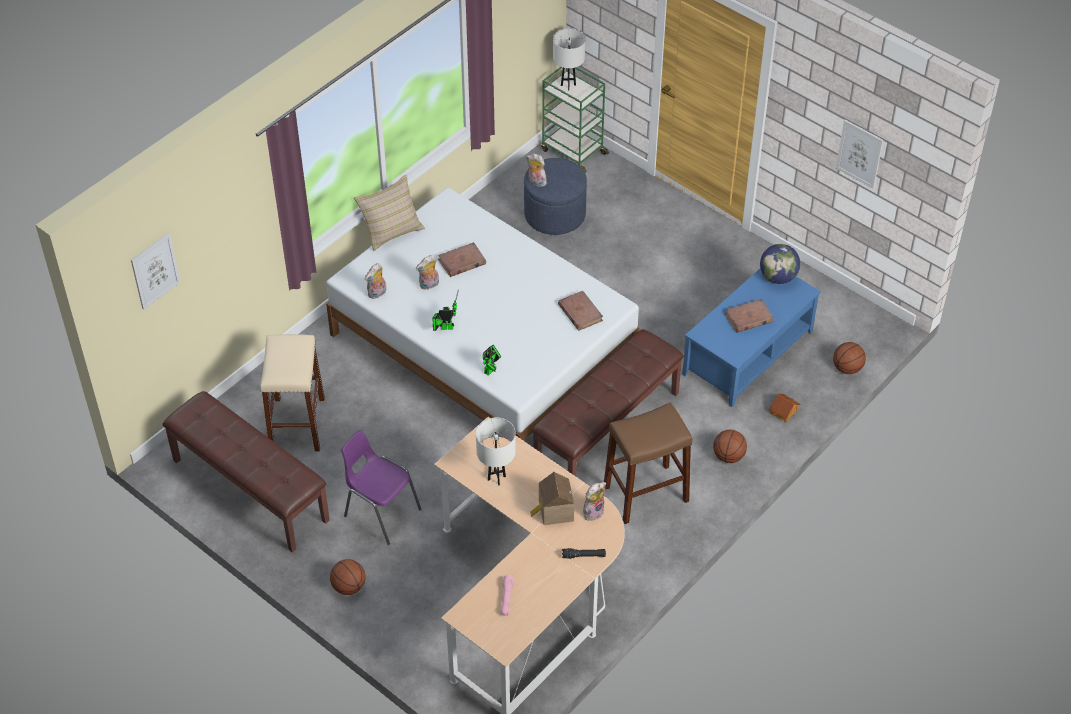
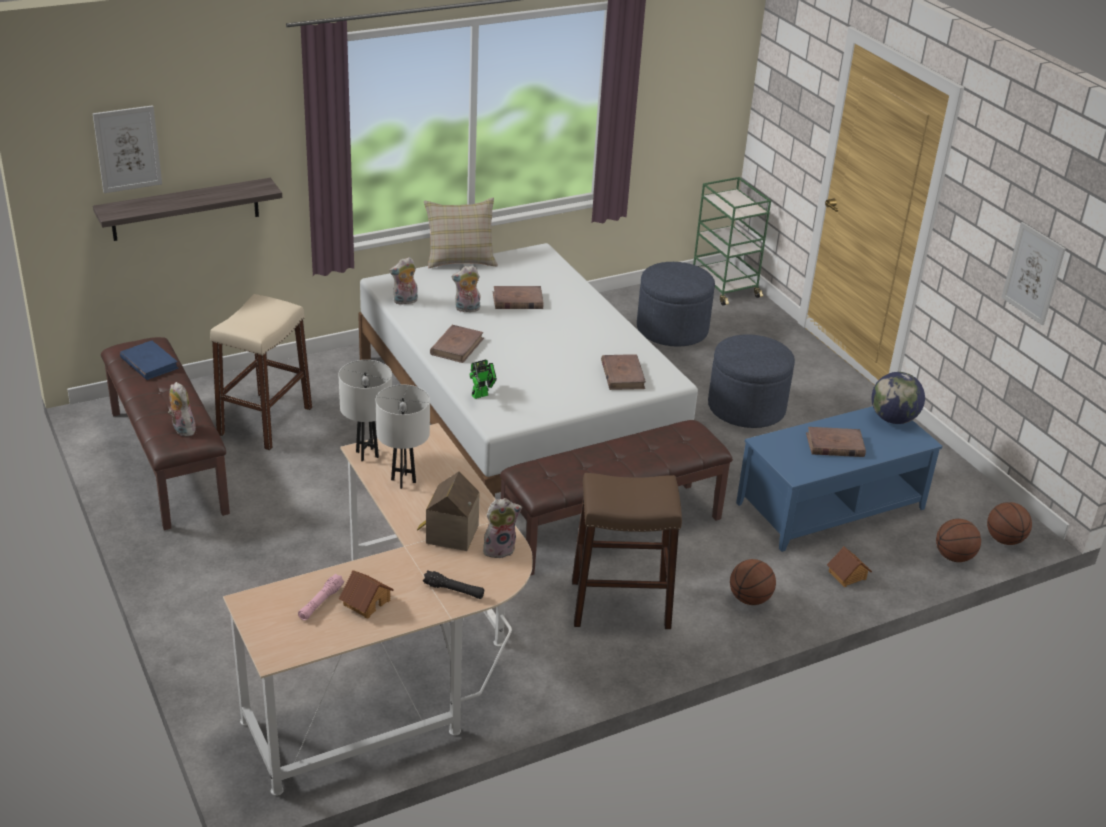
camera: 20 degrees right, 15 degrees down
basketball [330,559,366,595] -> basketball moved to [987,502,1032,545]
purple chair [341,430,421,545] -> none
toy robot [432,290,459,331] -> brown book [430,325,484,363]
plush toy [526,154,547,187] -> plush toy moved to [168,382,196,436]
white table lamp [553,28,586,91] -> white table lamp moved to [338,360,392,462]
none -> shelf [93,178,282,241]
none -> blue book [120,341,179,380]
none -> toy house [339,570,394,618]
none -> blue ottoman [708,334,795,428]

